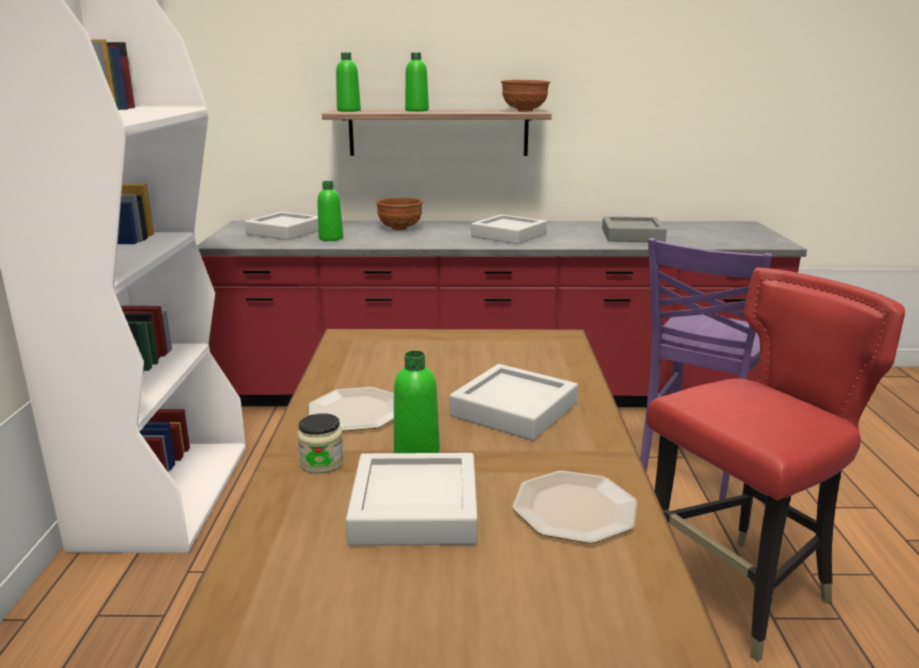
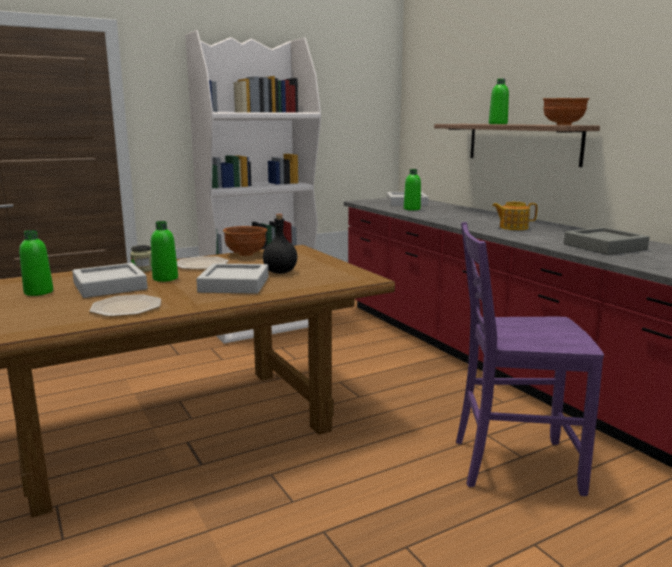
camera: 60 degrees right, 5 degrees down
green bottle [336,52,361,112] -> green bottle moved to [19,230,53,296]
brown bowl [375,197,423,230] -> brown bowl moved to [223,226,267,256]
grey tray [471,214,547,244] -> teapot [492,202,538,230]
red chair [647,267,905,662] -> none
none -> black bottle [263,214,297,274]

